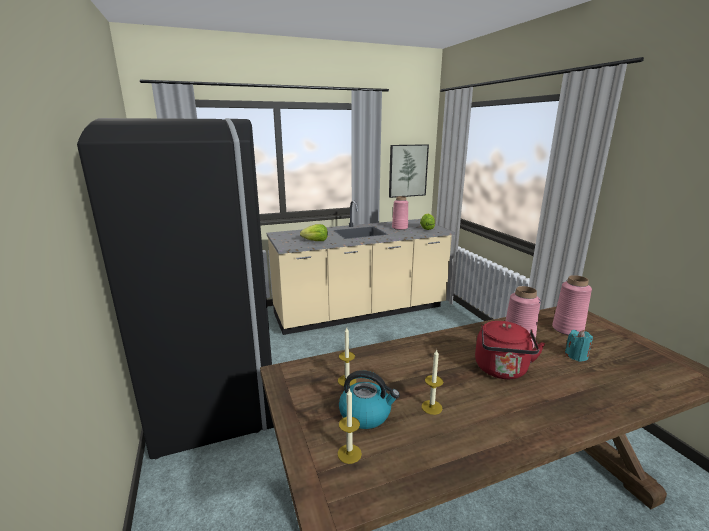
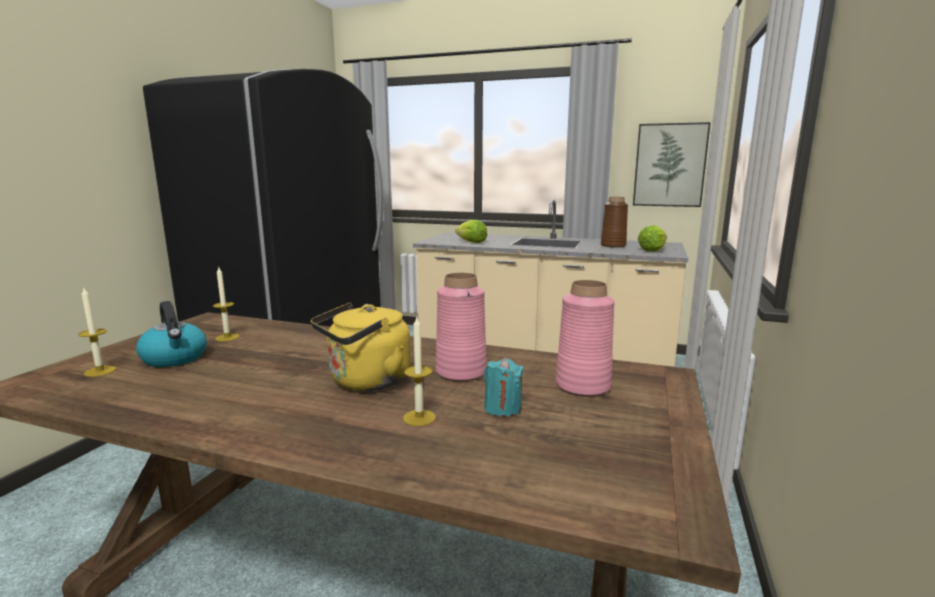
camera: 40 degrees right, 5 degrees down
pink vase [392,196,408,230] -> brown vase [601,197,628,248]
candle [421,350,443,415] -> candle moved to [403,317,436,426]
red kettle [475,321,545,379] -> yellow kettle [311,303,411,391]

